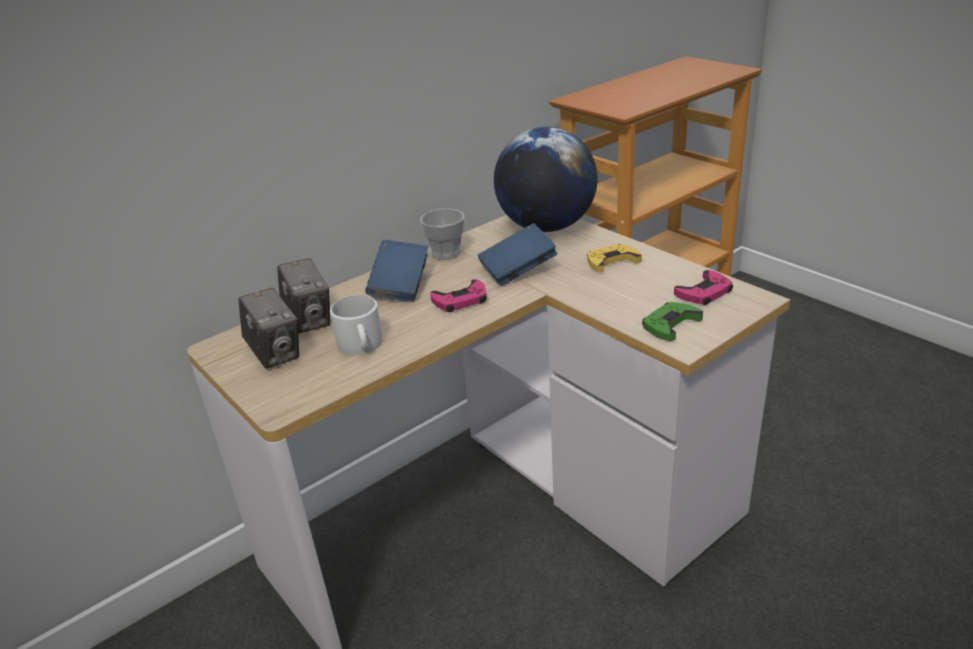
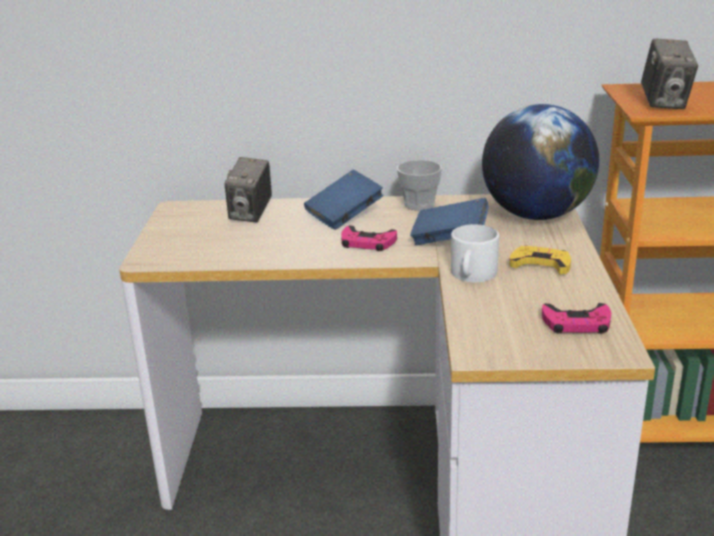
camera: 40 degrees right, 5 degrees down
camera [238,288,299,369] -> camera moved to [641,38,698,109]
white mug [330,295,383,355] -> white mug moved to [451,224,499,282]
green game controller [642,302,703,341] -> none

